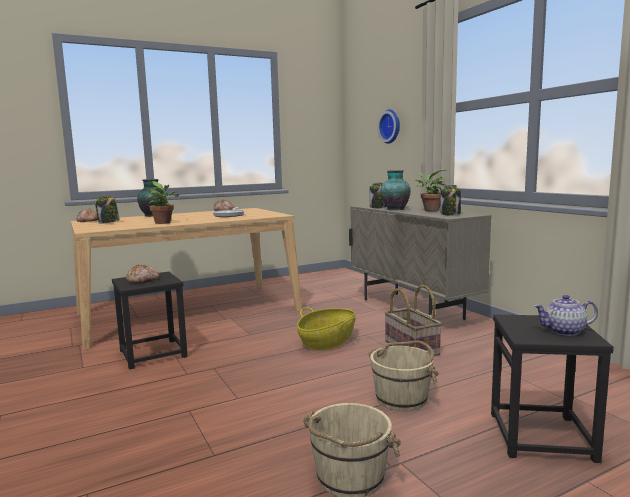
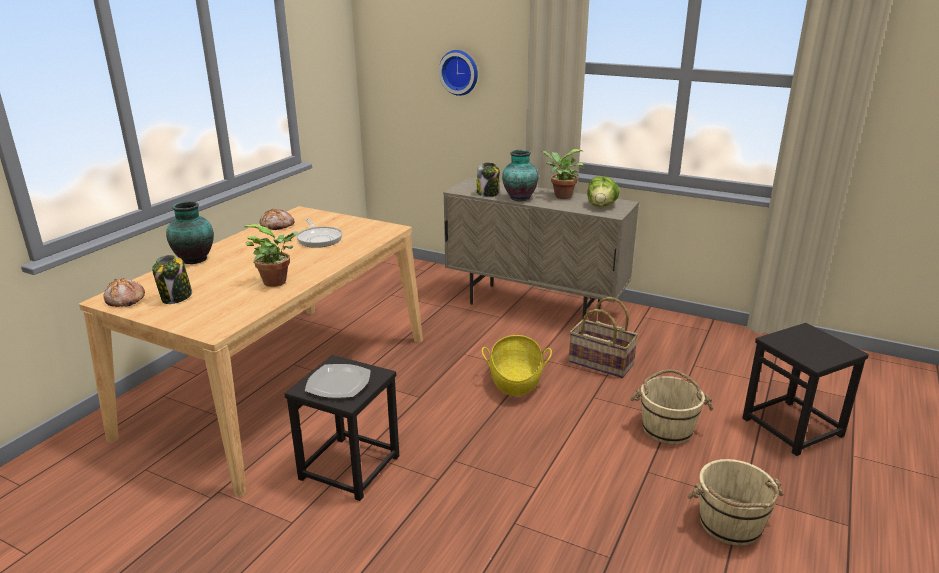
camera: 35 degrees left, 15 degrees up
bread [126,264,160,283] -> plate [305,364,370,398]
jar [440,185,461,216] -> lettuce [587,176,620,207]
teapot [534,295,598,336] -> none

